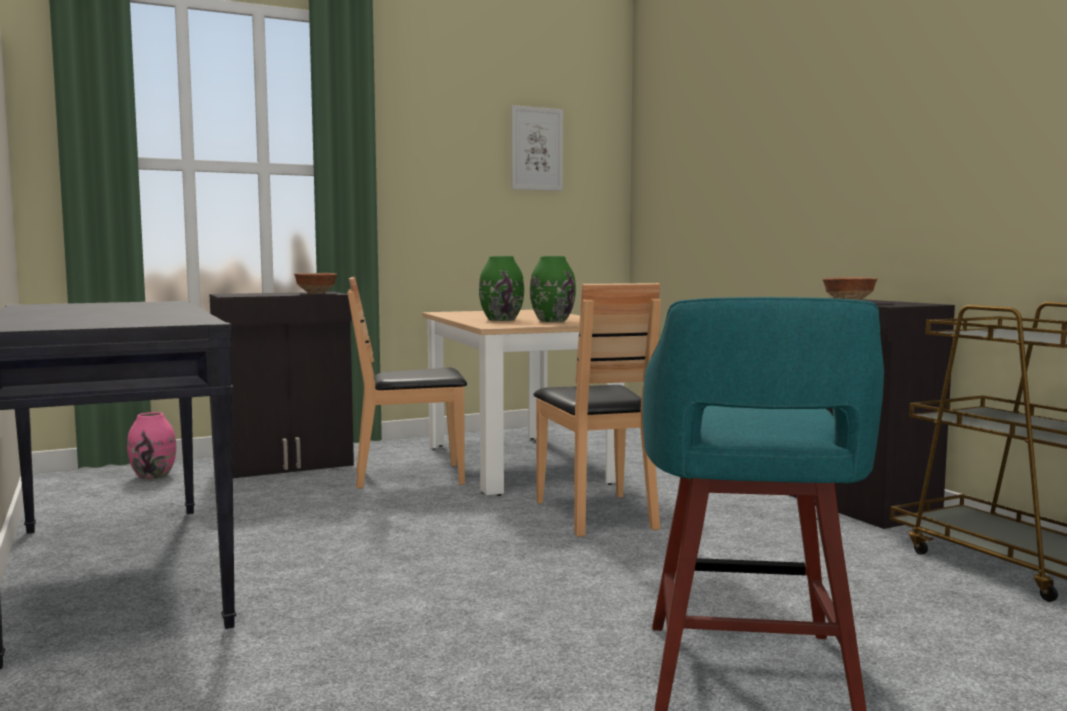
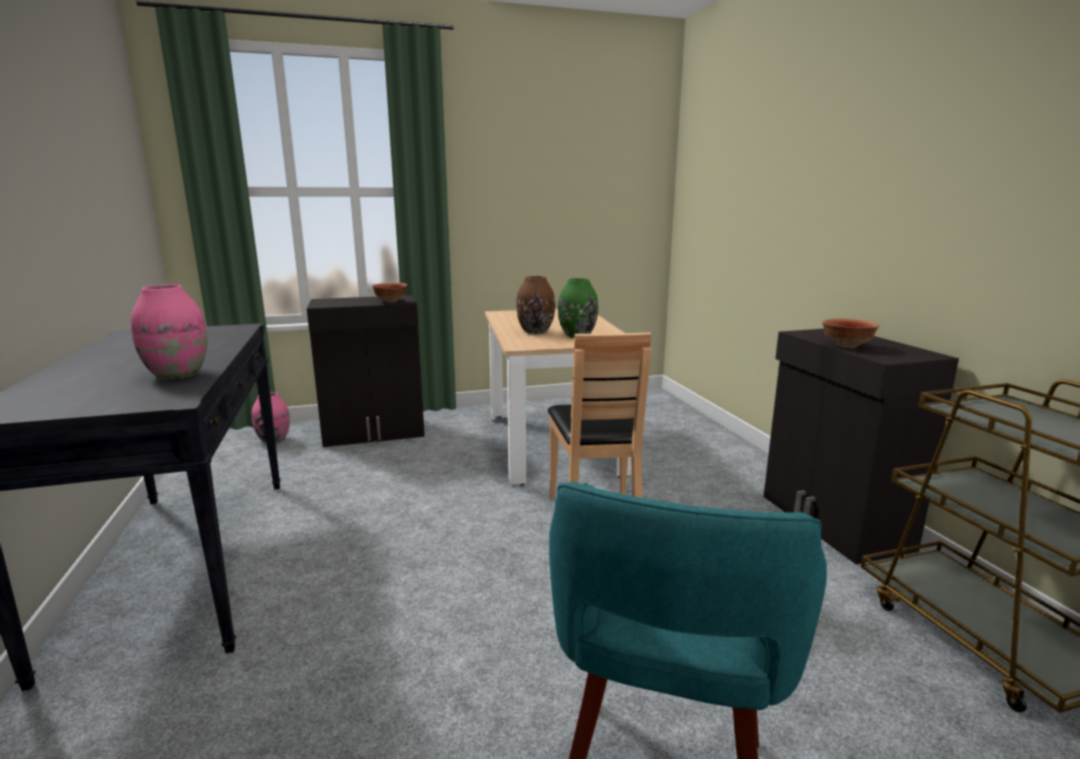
camera: 10 degrees right, 10 degrees up
brown chair [347,277,467,488] -> none
green vase [479,256,524,321] -> brown vase [516,276,555,334]
picture [511,105,563,191] -> none
none -> pink vase [131,284,207,380]

